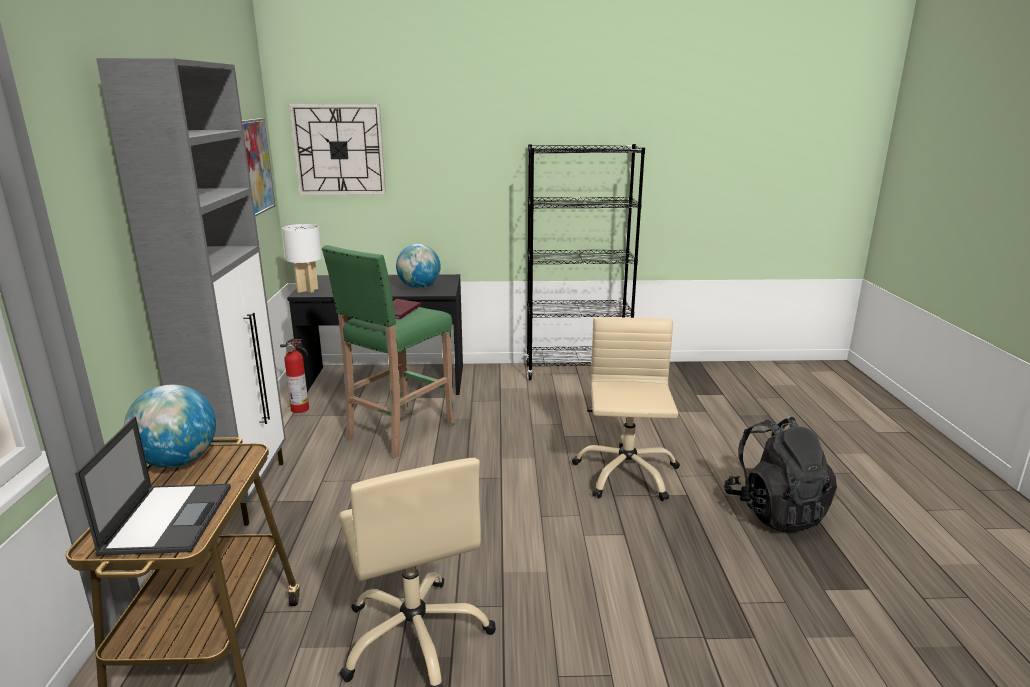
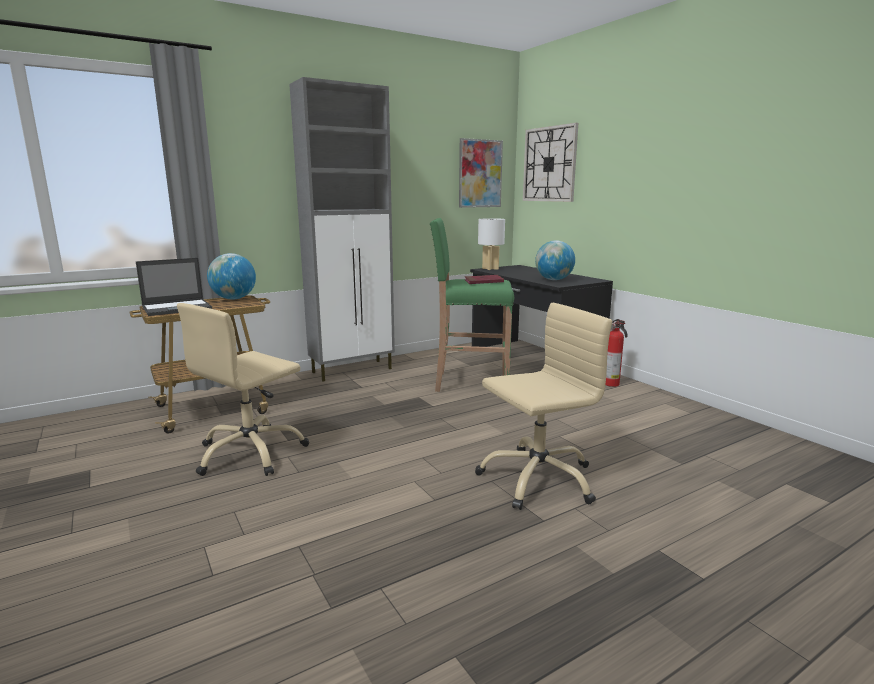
camera: 60 degrees right, 5 degrees down
fire extinguisher [280,339,309,413] -> fire extinguisher moved to [605,319,627,387]
black bookcase [526,144,645,380] -> none
black backpack [724,417,837,532] -> none

